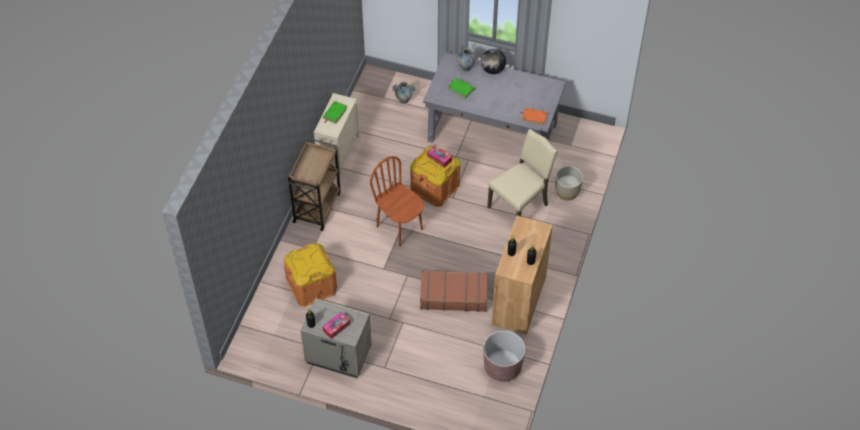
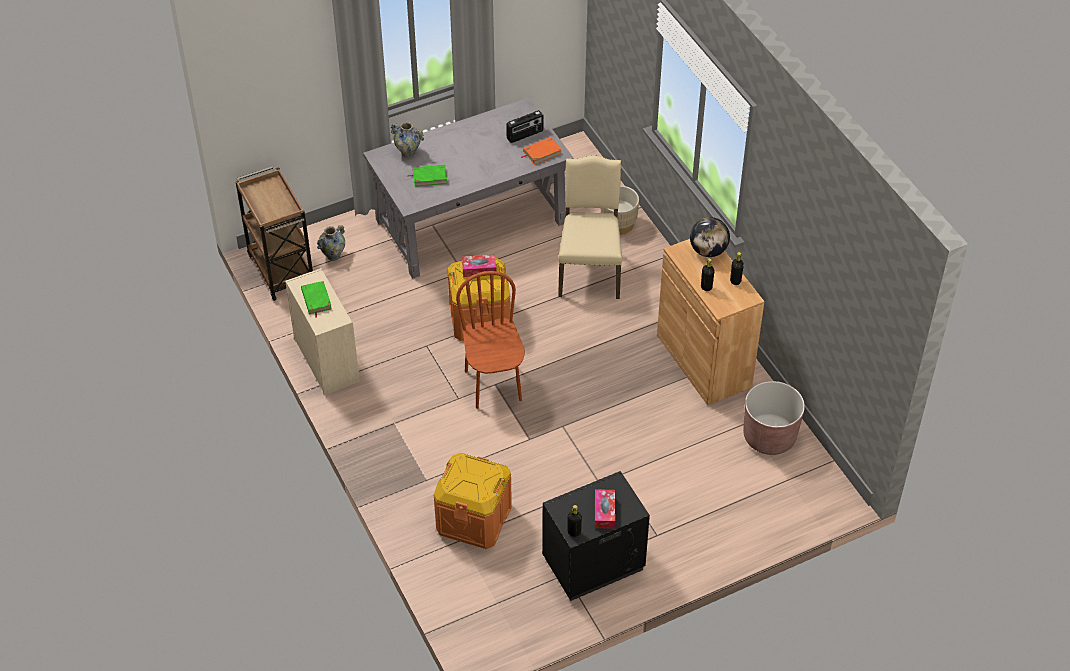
camera: 45 degrees left, 5 degrees down
brown cart [288,139,341,231] -> brown cart moved to [236,166,313,301]
beige nightstand [301,298,372,378] -> black nightstand [542,471,650,601]
brown chair [370,156,424,247] -> brown chair turned 75 degrees clockwise [456,271,525,409]
brown suitcase [420,270,488,312] -> none
globe [481,49,506,74] -> globe moved to [690,217,730,257]
none -> radio [506,110,544,143]

